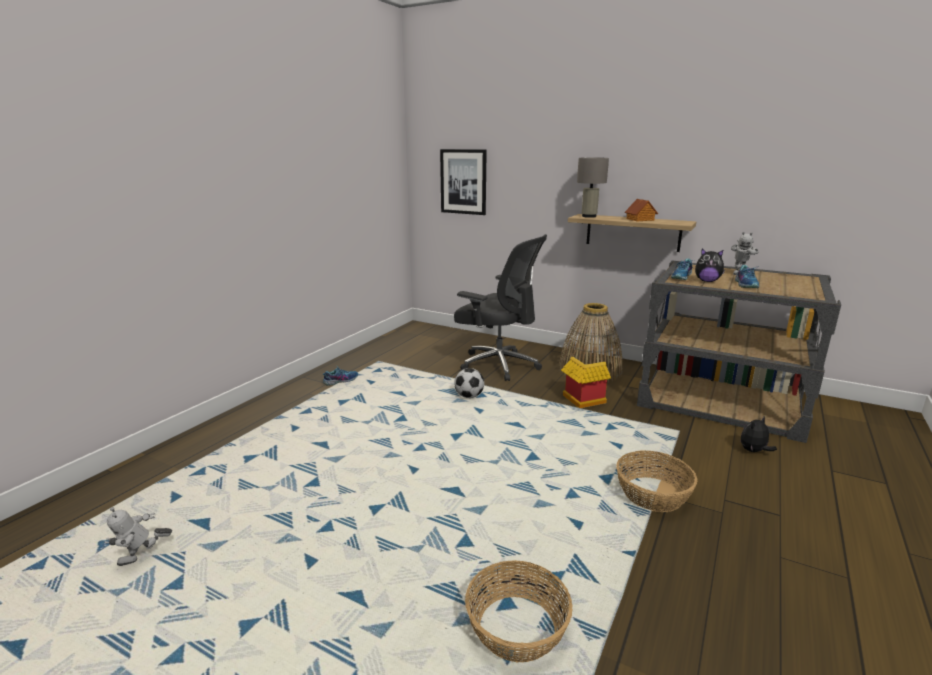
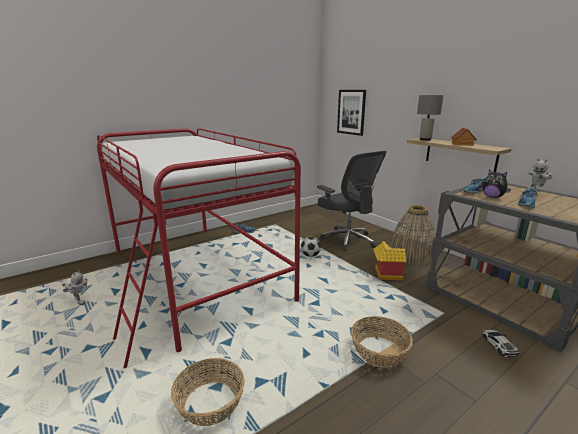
camera: 25 degrees right, 0 degrees up
toy robot [104,507,172,566] -> toy robot turned 150 degrees counterclockwise [61,270,88,305]
plush toy [741,416,777,452] -> toy car [482,330,520,357]
none -> red bed [97,128,301,368]

